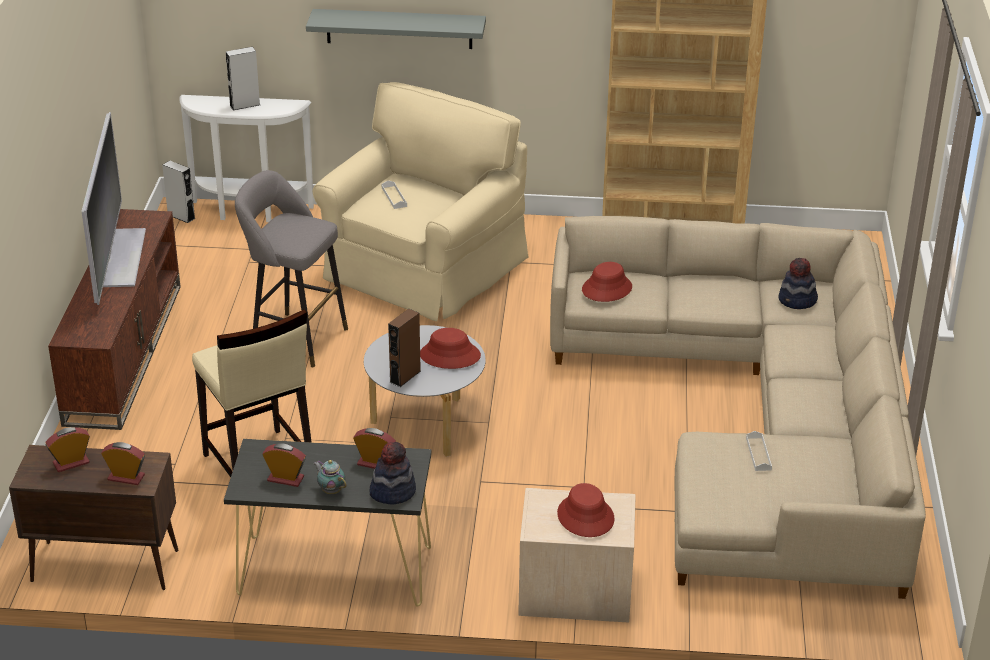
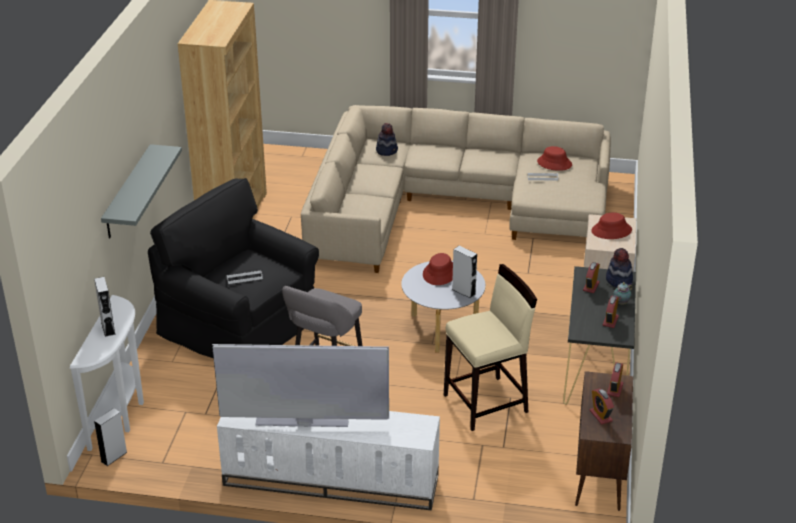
camera: 85 degrees left, 0 degrees up
brown tv stand [48,209,181,430] -> white tv stand [217,411,440,510]
beige armchair [313,82,529,321] -> black armchair [148,178,319,358]
brown speaker [388,309,421,387] -> grey speaker [452,246,477,298]
red hat [582,262,632,302] -> red hat moved to [537,146,572,171]

